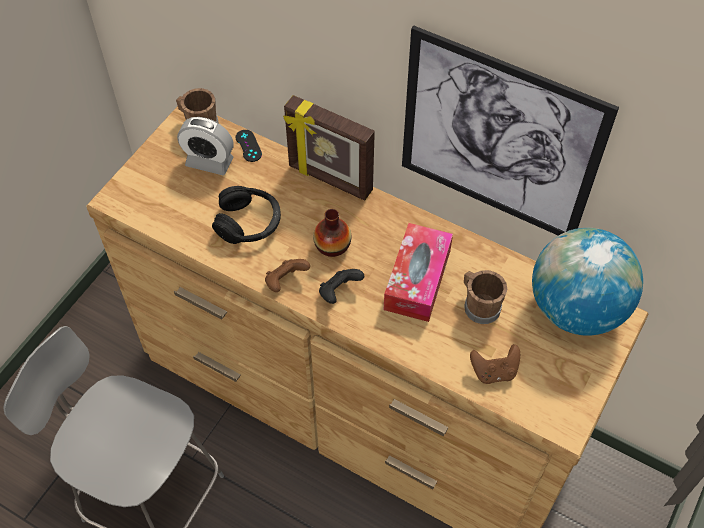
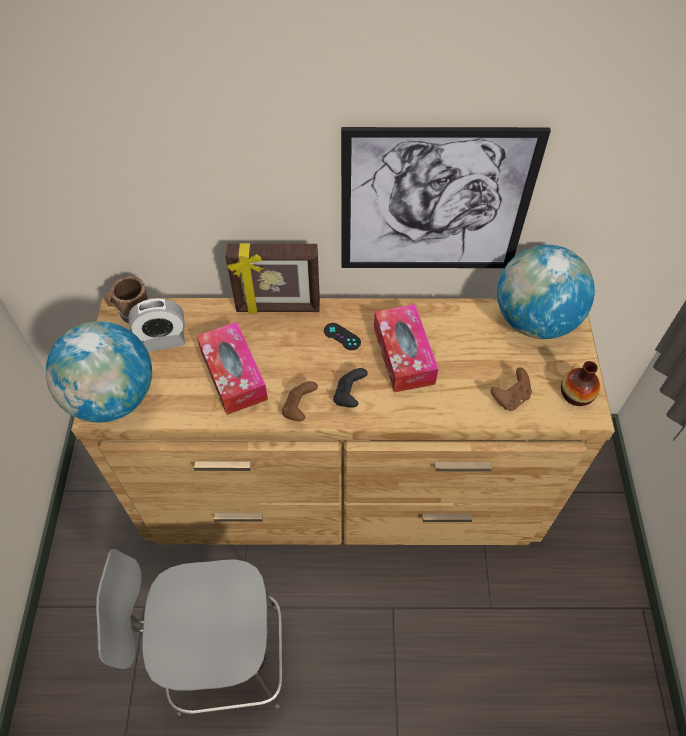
camera: 30 degrees left, 0 degrees up
black headphones [212,186,281,244] -> tissue box [197,322,268,415]
black game controller [236,130,262,162] -> black game controller moved to [324,323,361,350]
vase [313,209,351,257] -> vase moved to [561,361,600,406]
brown mug [464,270,507,324] -> none
none -> globe [46,321,152,422]

